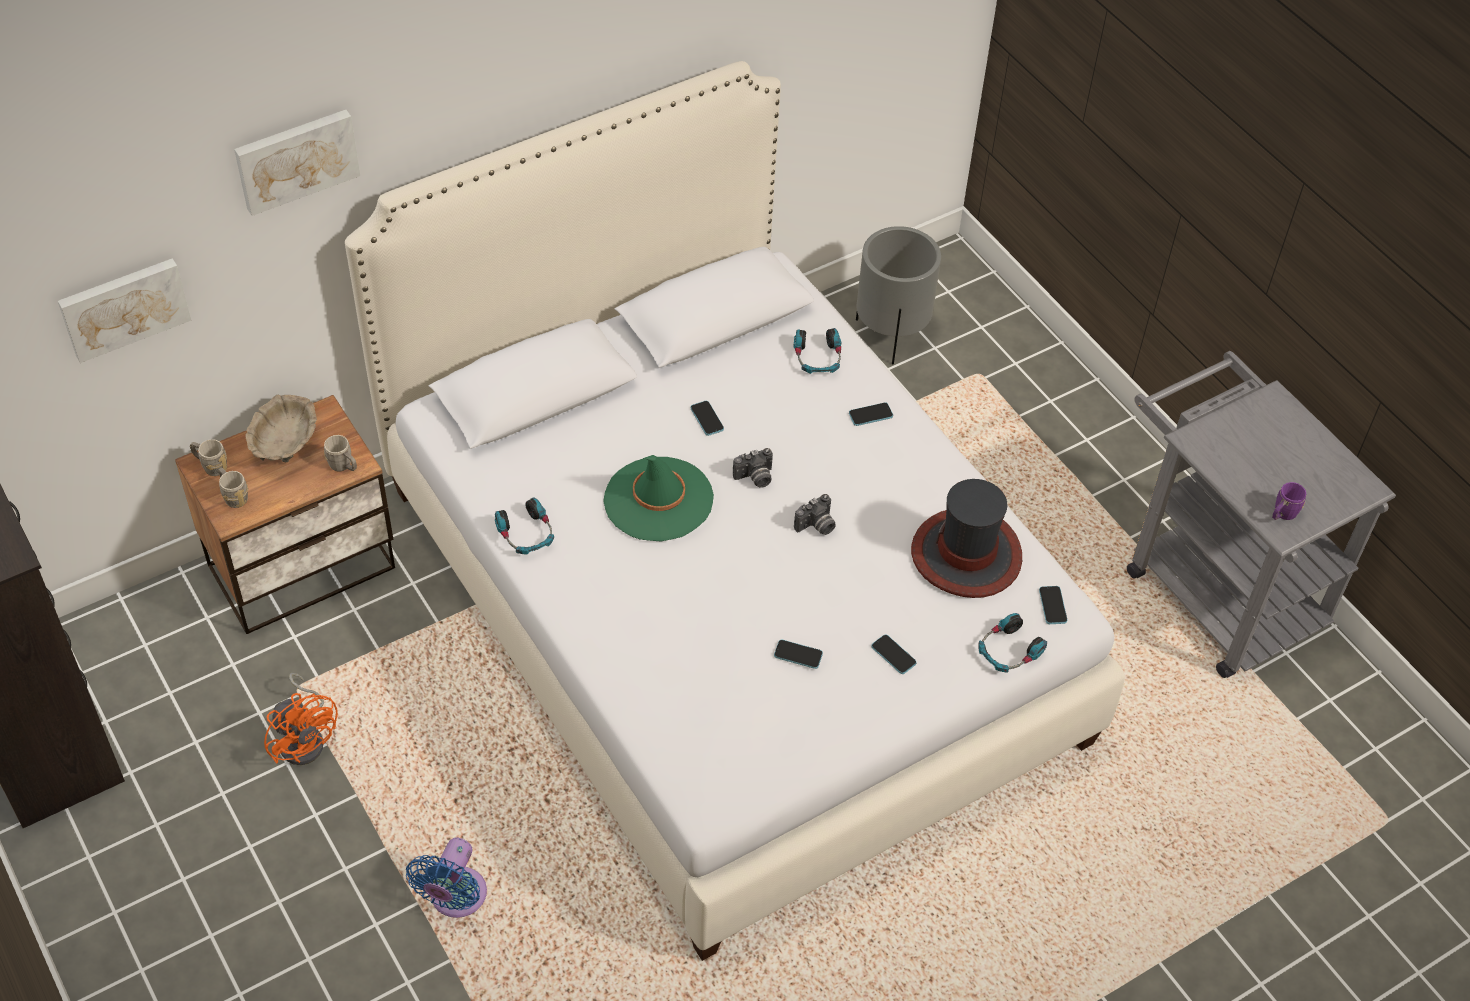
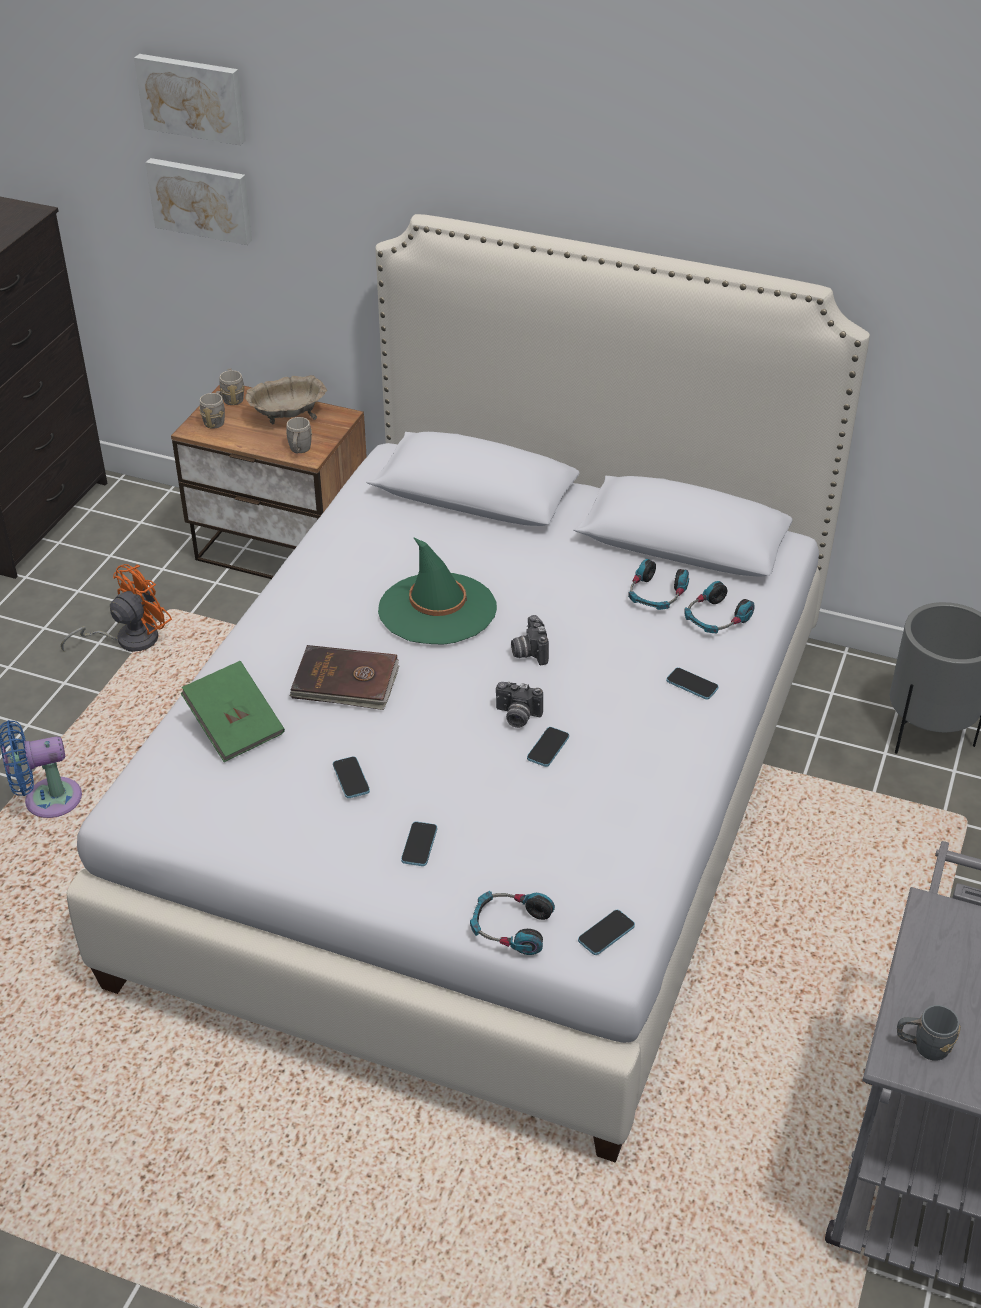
camera: 55 degrees right, 10 degrees down
picture [234,110,360,216] -> picture moved to [134,54,246,146]
orange fan [264,673,338,765] -> orange fan turned 150 degrees counterclockwise [61,564,172,652]
headphones [495,497,554,555] -> headphones moved to [628,559,689,610]
phone [691,401,724,436] -> phone moved to [527,727,569,767]
camera [733,448,773,488] -> camera turned 45 degrees clockwise [511,615,549,665]
hat [911,479,1022,598] -> none
purple mug [1272,482,1306,520] -> grey mug [897,1005,961,1061]
none -> green book [181,661,285,762]
none -> brown book [289,645,400,710]

